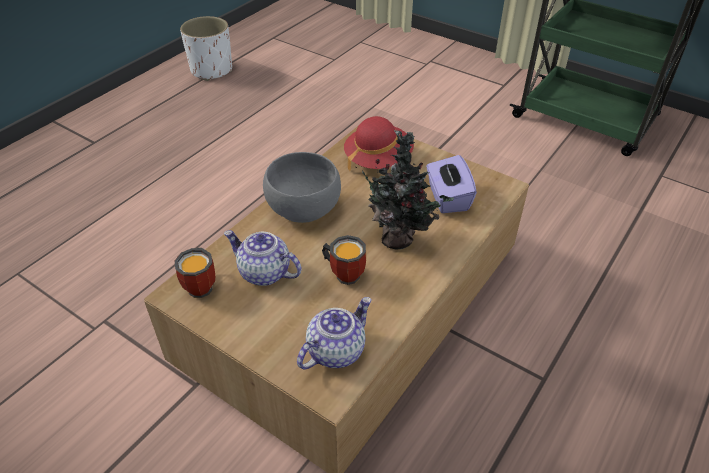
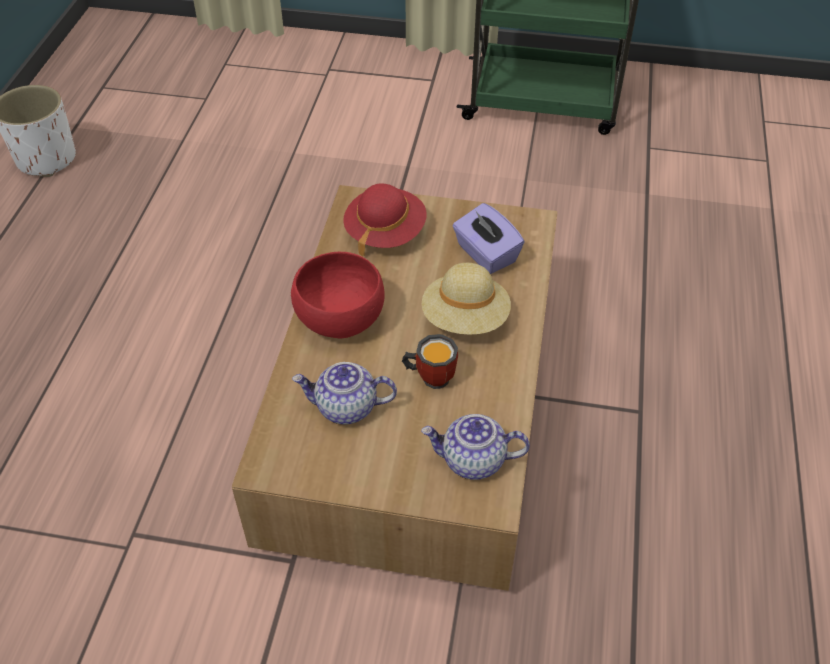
camera: 25 degrees left, 5 degrees up
mug [175,248,215,298] -> none
grey bowl [263,152,341,223] -> red bowl [291,252,385,339]
teapot [297,297,372,369] -> teapot turned 105 degrees counterclockwise [421,414,530,480]
potted plant [355,130,454,250] -> beige hat [422,263,511,335]

